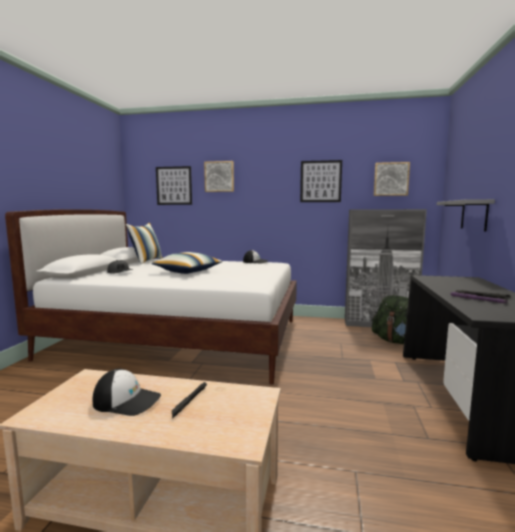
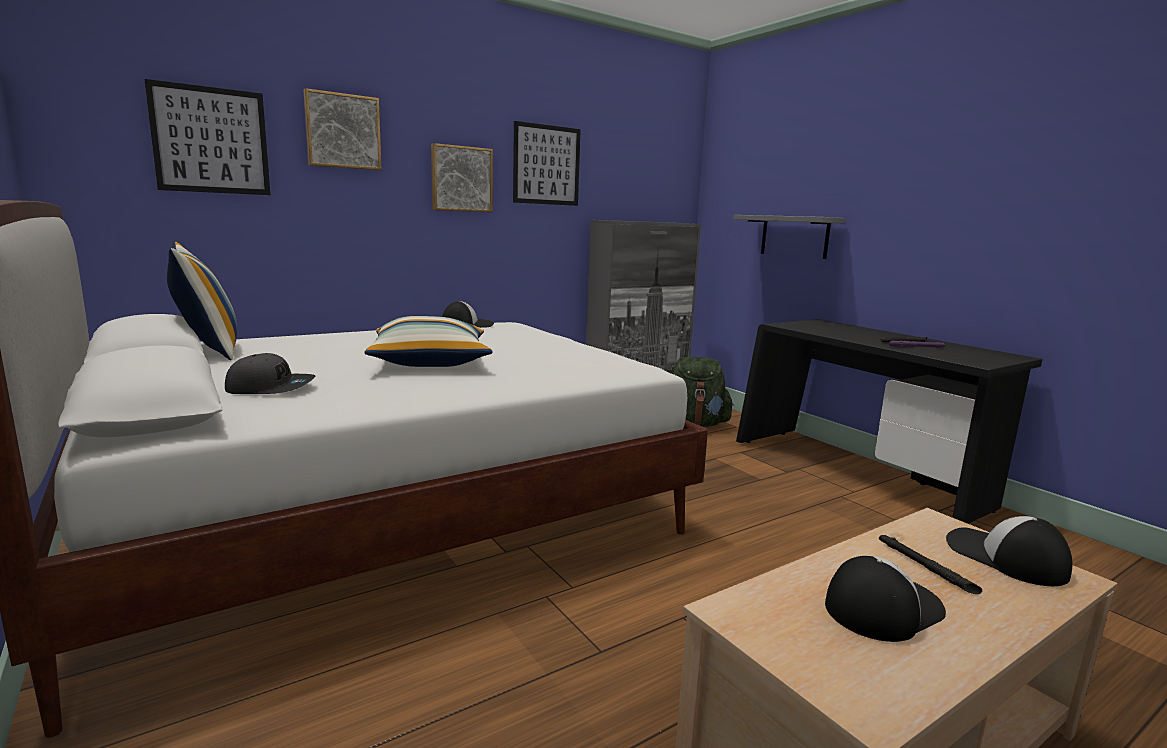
camera: 45 degrees left, 5 degrees up
picture [374,162,410,196] -> picture moved to [431,143,493,212]
none -> cap [946,516,1072,586]

